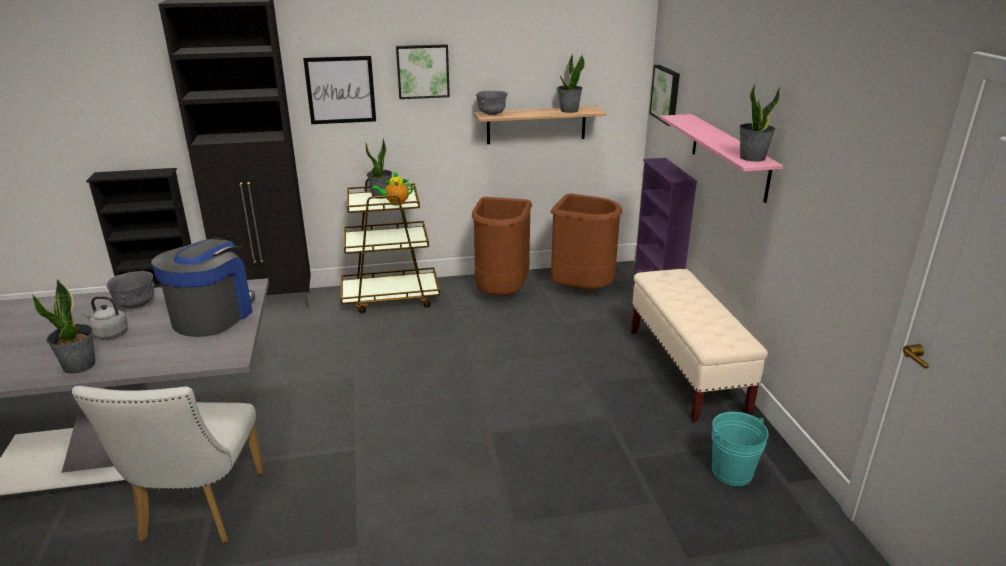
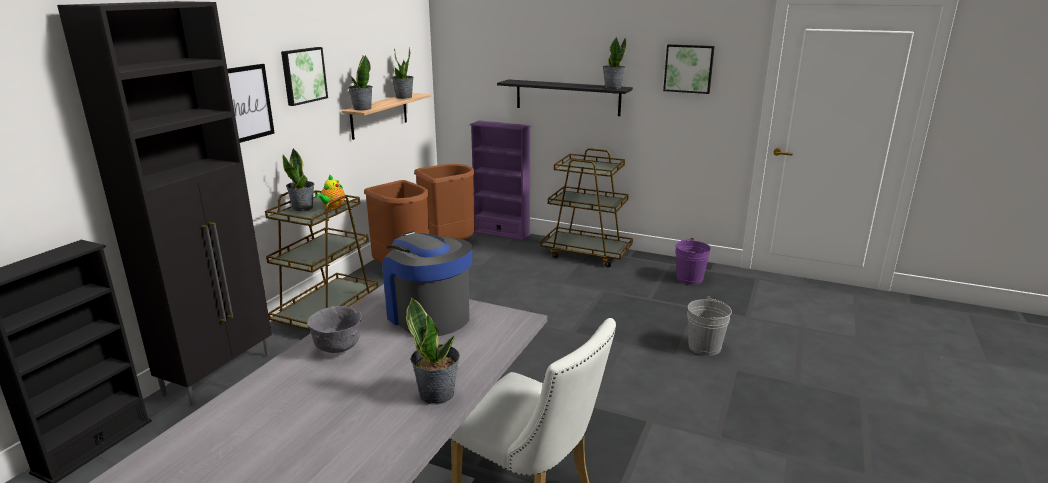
camera: 55 degrees left, 5 degrees down
grey kettle [82,296,128,339] -> none
grey bowl [476,91,507,115] -> potted plant [348,55,373,110]
beige bench [631,269,768,422] -> brown cart [540,148,633,267]
picture [649,65,680,126] -> picture moved to [663,44,715,94]
pink shelf [660,114,783,203] -> black shelf [497,79,633,116]
turquoise bucket [712,412,768,486] -> purple bucket [675,238,711,285]
none -> grey bucket [687,296,732,356]

